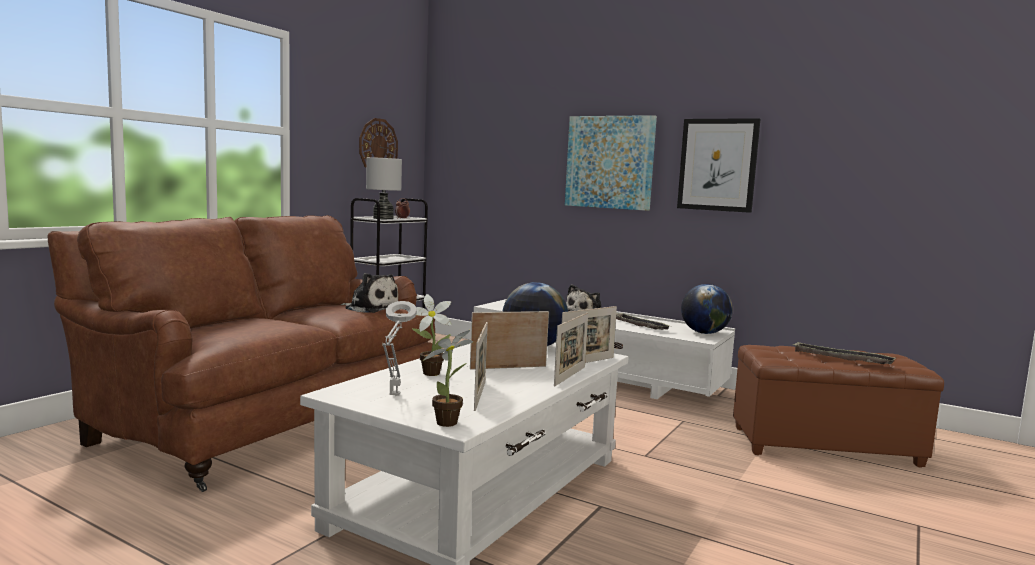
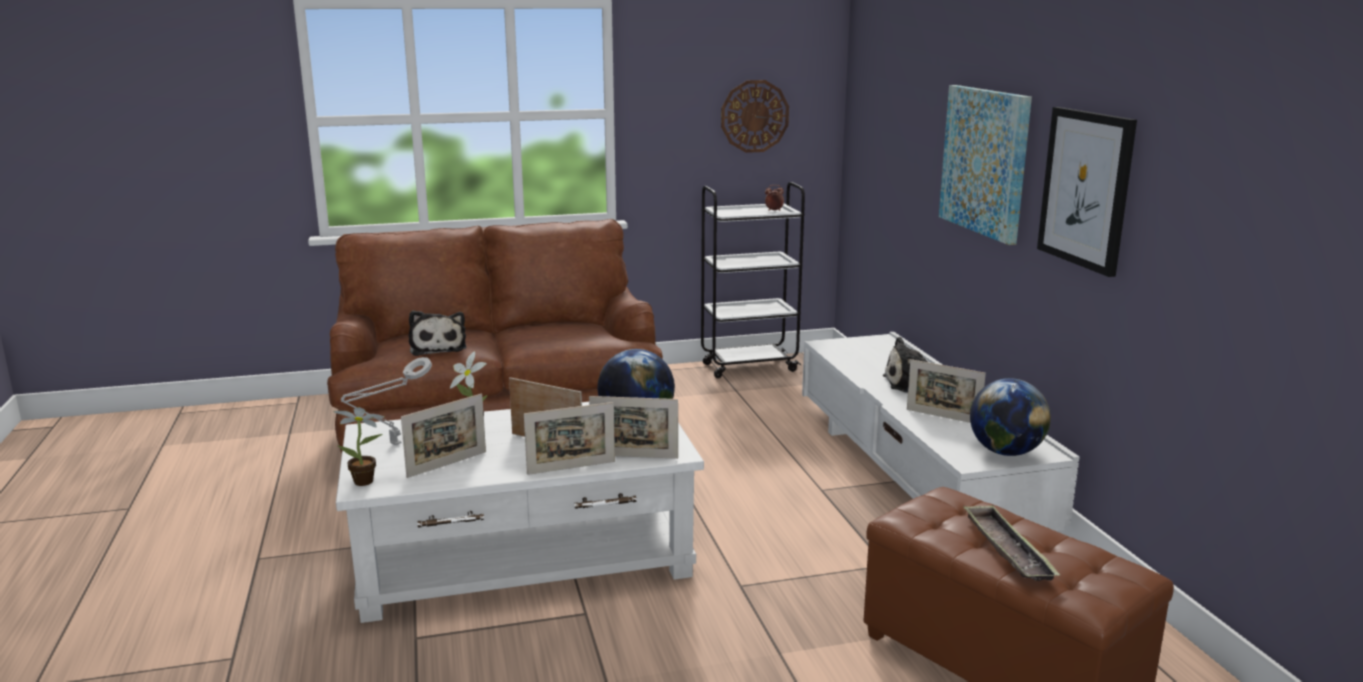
camera: 45 degrees right, 10 degrees up
plush toy [341,273,398,313] -> plush toy moved to [409,310,466,356]
grey table lamp [366,157,402,220] -> none
tray [616,313,669,330] -> picture frame [907,359,986,423]

